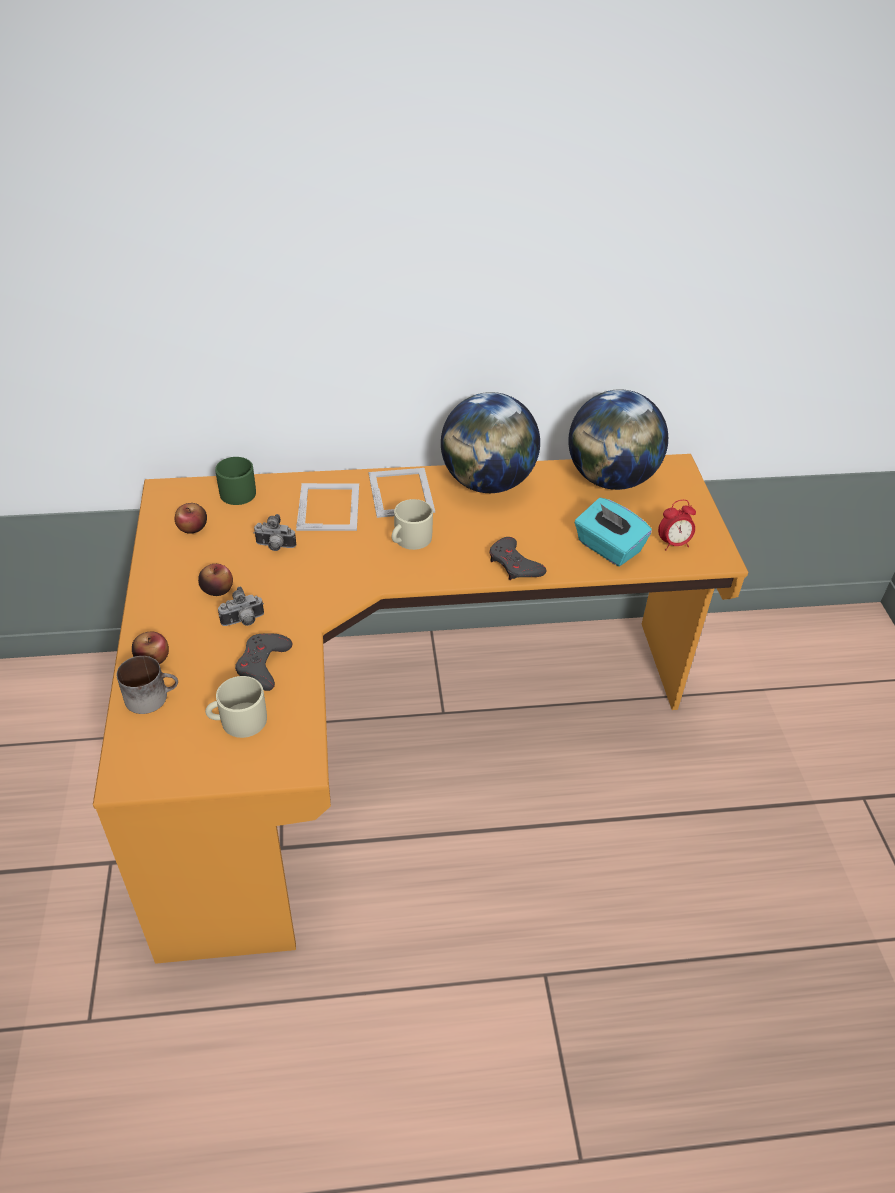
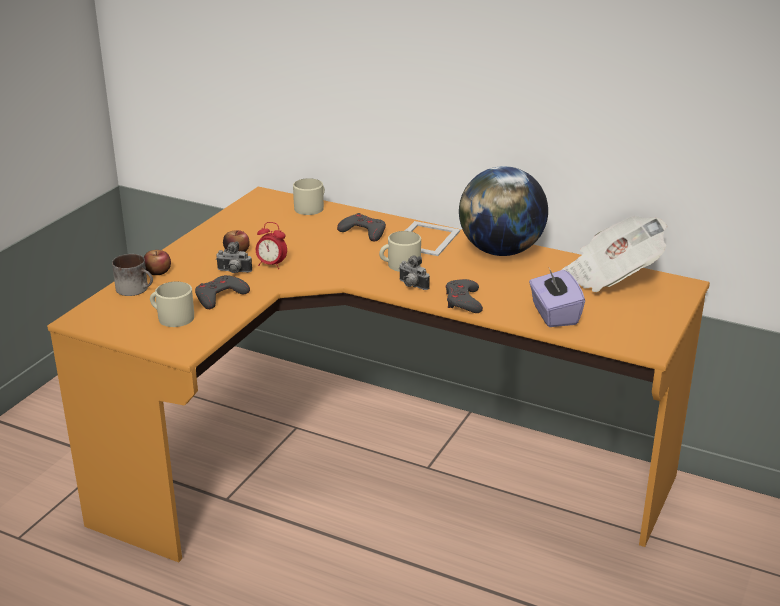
camera: 35 degrees right, 15 degrees down
apple [175,503,207,534] -> none
green mug [215,457,256,505] -> beige mug [293,178,325,215]
camera [254,514,296,551] -> camera moved to [399,255,430,290]
picture frame [296,483,359,531] -> grey game controller [337,213,386,242]
globe [568,389,668,490] -> newspaper [562,216,668,292]
turquoise tissue box [574,498,652,566] -> purple tissue box [529,268,585,327]
alarm clock [658,500,696,551] -> alarm clock moved to [256,222,287,269]

